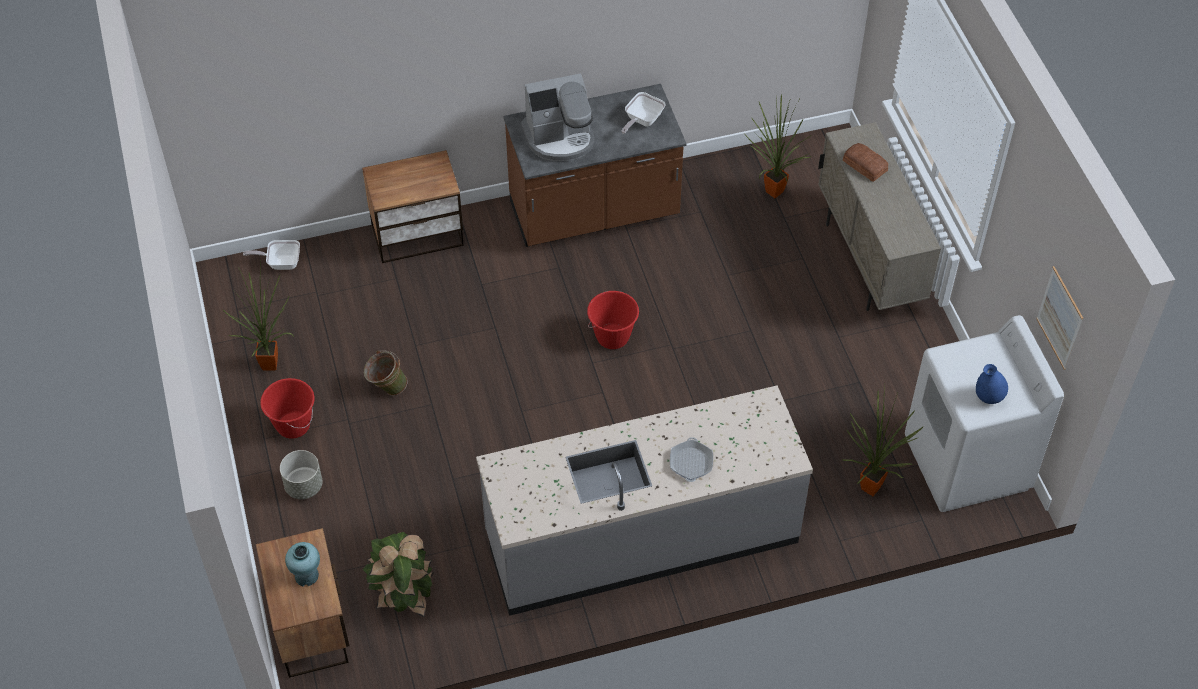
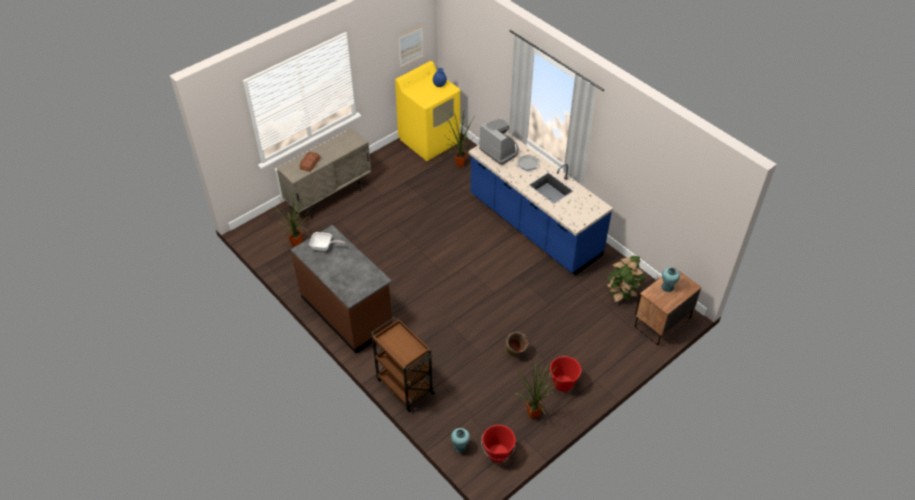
camera: 115 degrees left, 5 degrees down
frying pan [243,240,300,270] -> turquoise vase [451,428,470,453]
grey planter [280,450,323,499] -> none
nightstand [362,150,464,263] -> brown cart [371,317,436,412]
grey counter [476,385,813,616] -> blue counter [468,132,613,275]
coffee machine [521,73,594,161] -> coffee machine moved to [479,119,519,165]
red bucket [587,291,639,349] -> red bucket moved to [481,425,516,462]
white washing machine [905,315,1064,512] -> yellow washing machine [395,61,460,161]

